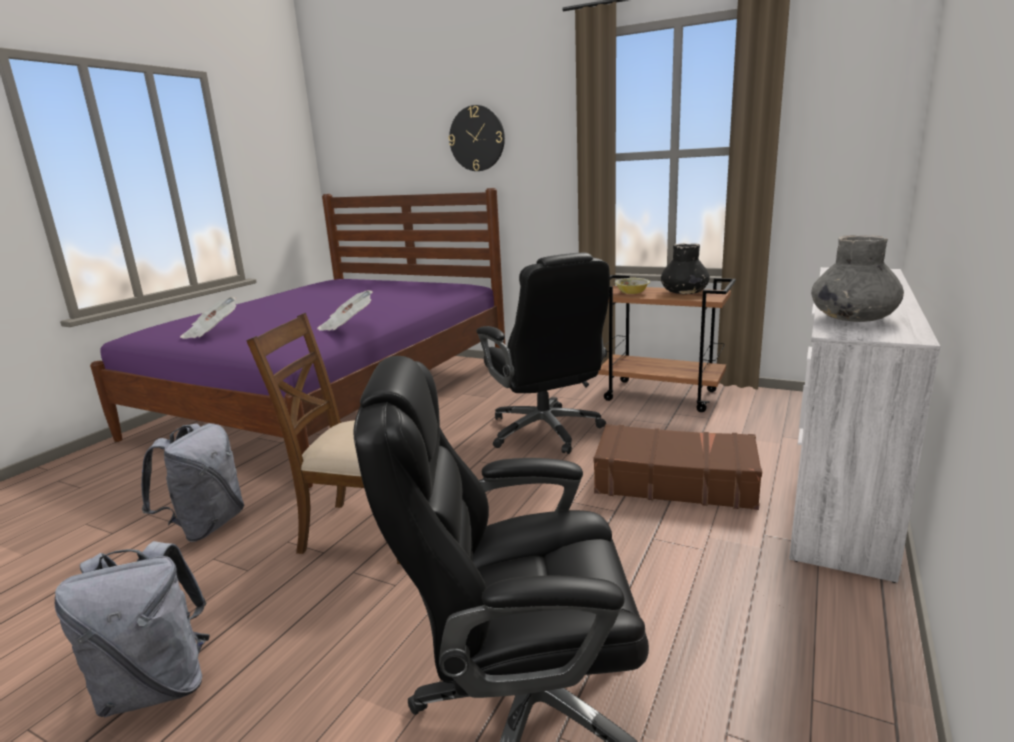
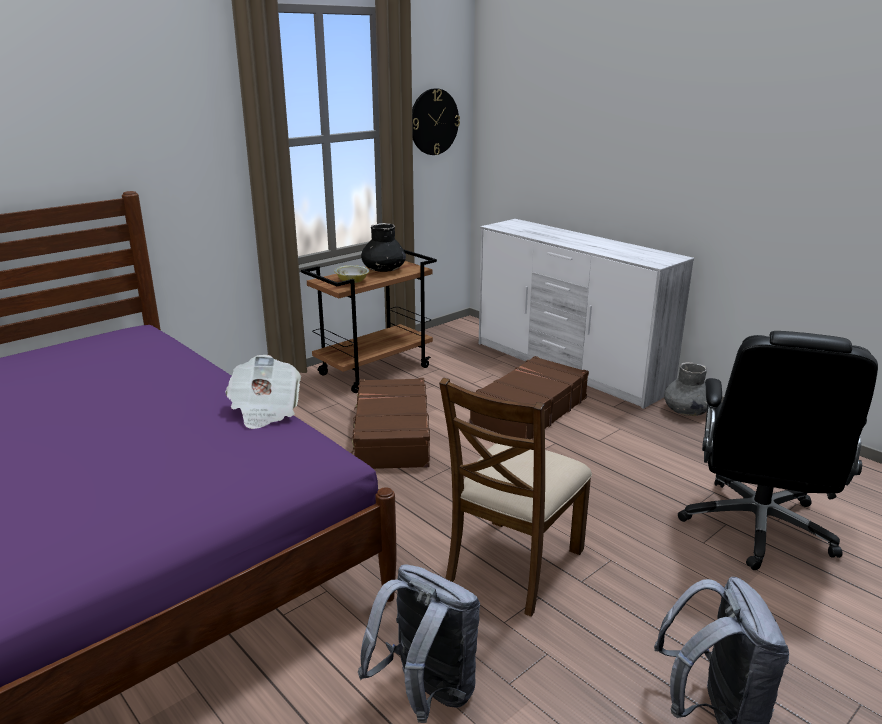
camera: 70 degrees left, 5 degrees up
newspaper [180,297,236,339] -> none
wall clock [449,105,505,171] -> wall clock moved to [412,88,460,155]
black office chair [476,253,610,454] -> brown suitcase [351,378,430,469]
grey vase [811,235,904,322] -> grey vase moved to [664,362,707,416]

